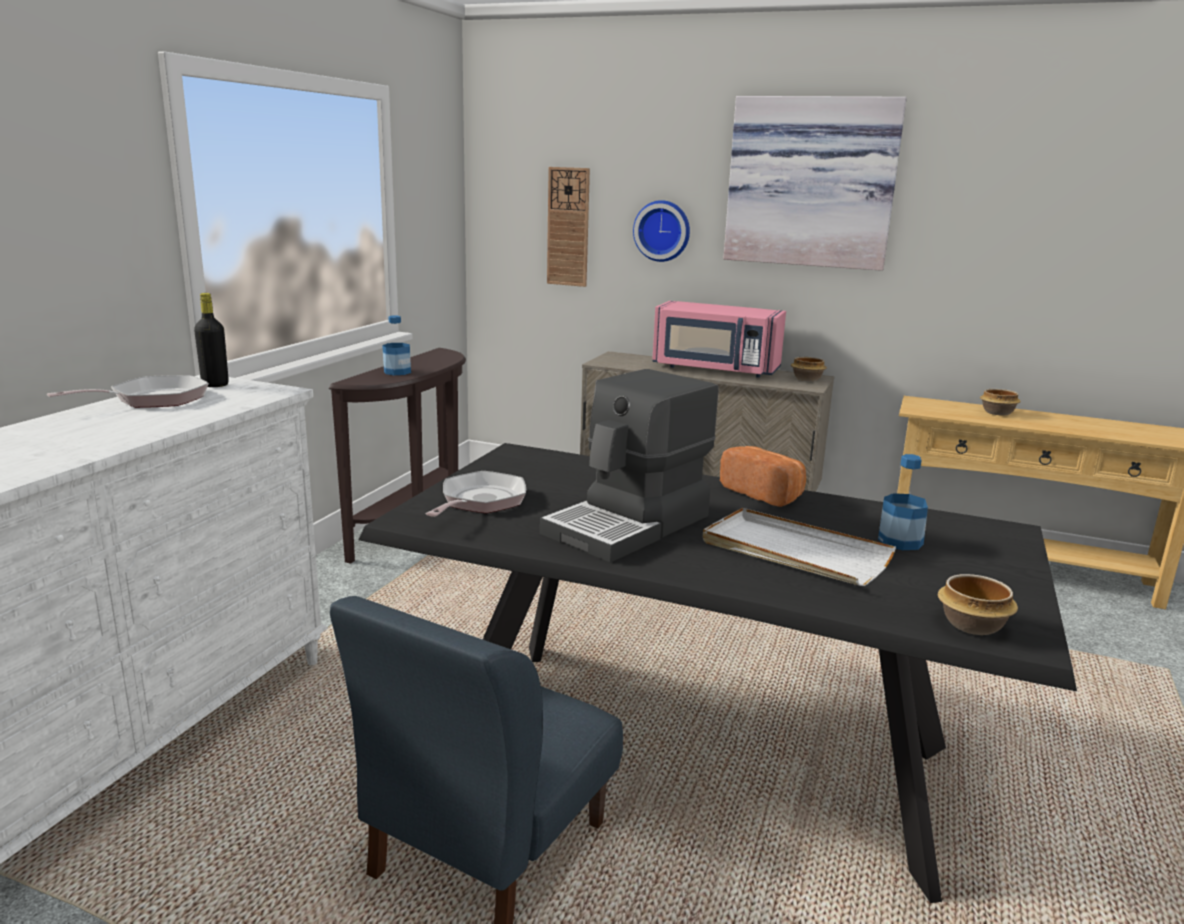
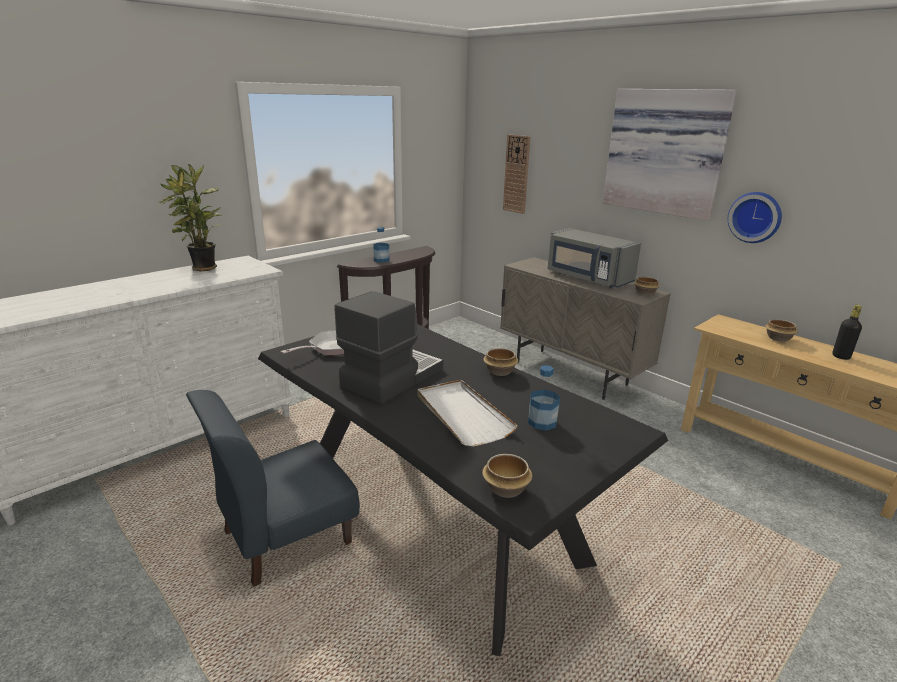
camera: 25 degrees right, 5 degrees up
frying pan [47,375,209,408] -> potted plant [159,164,222,271]
black bottle [194,293,229,387] -> black bottle moved to [832,305,862,360]
coffee machine [540,369,718,563] -> coffee machine turned 150 degrees clockwise [334,291,443,404]
wall clock [633,200,690,262] -> wall clock moved to [728,192,782,243]
pink microwave [652,301,786,378] -> grey microwave [548,228,641,288]
bread [720,446,806,507] -> bowl [483,348,518,376]

